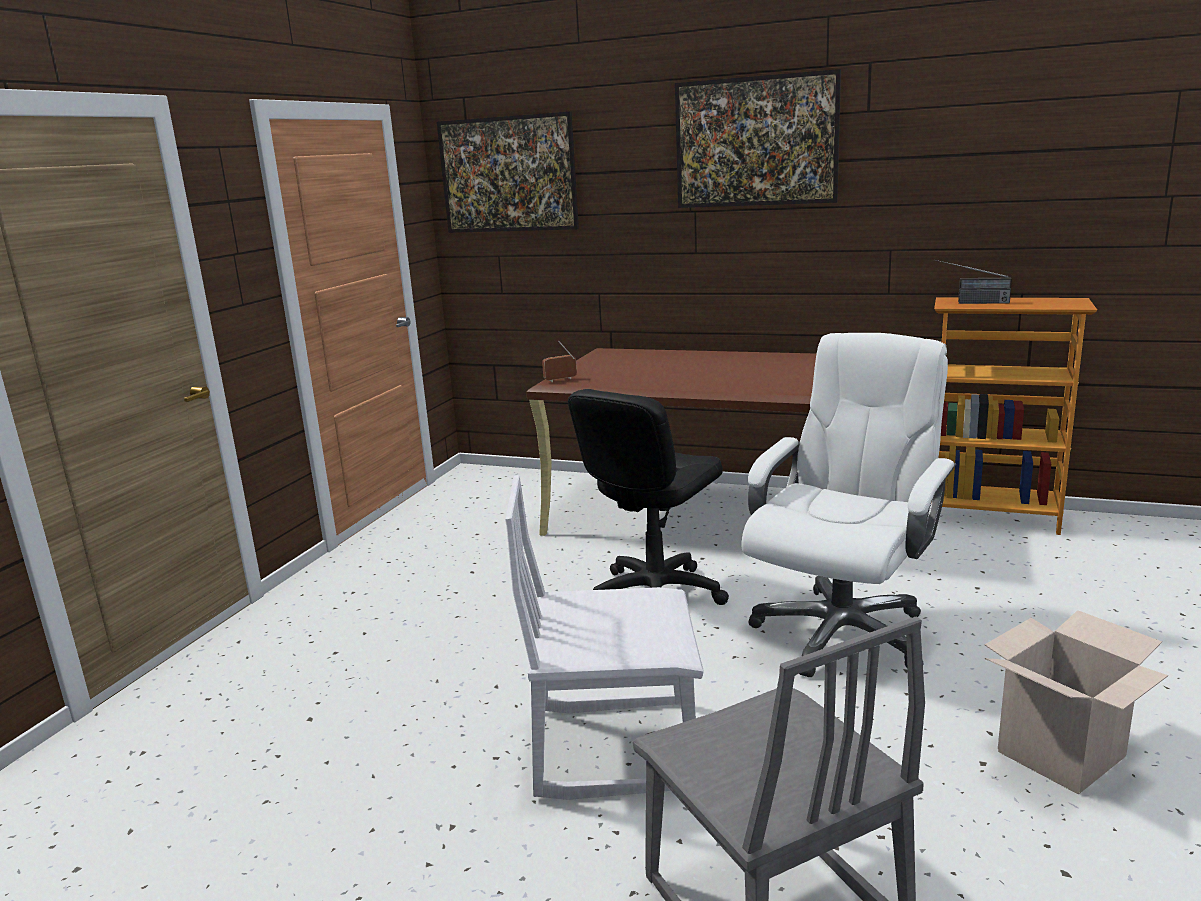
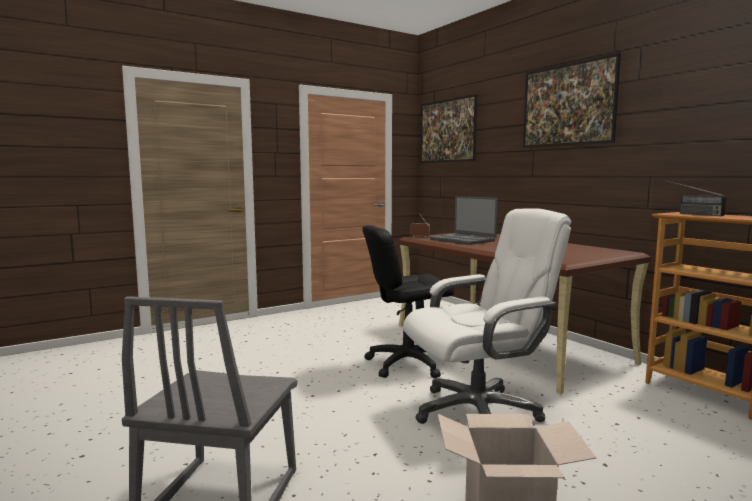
camera: 35 degrees right, 10 degrees down
white chair [505,475,704,800] -> none
none -> laptop [430,196,498,245]

